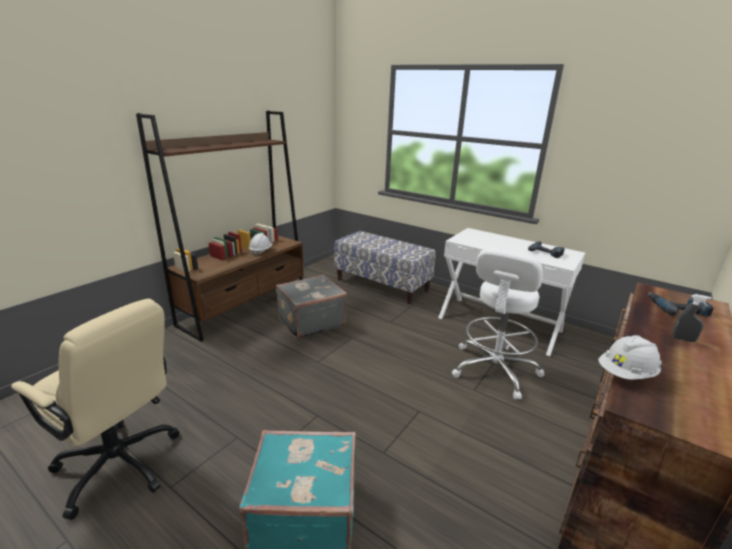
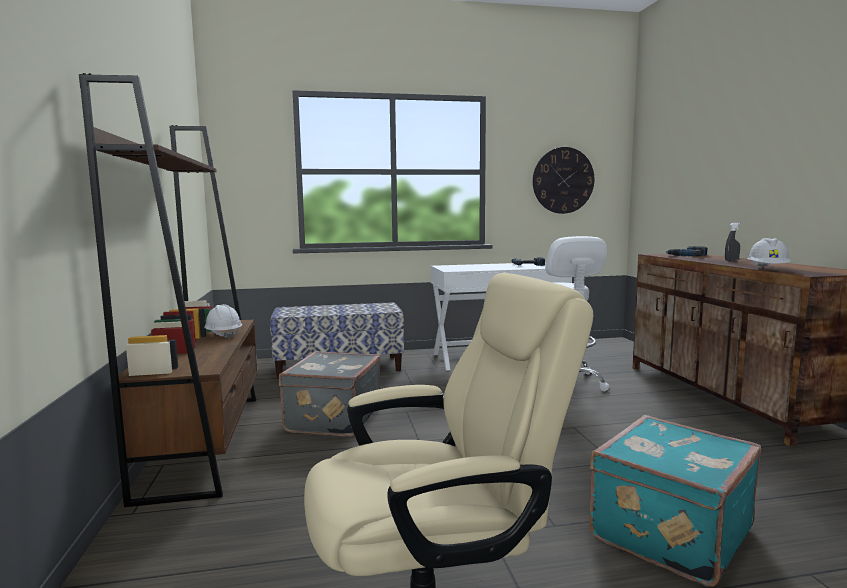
camera: 45 degrees left, 15 degrees down
none -> wall clock [533,147,594,214]

